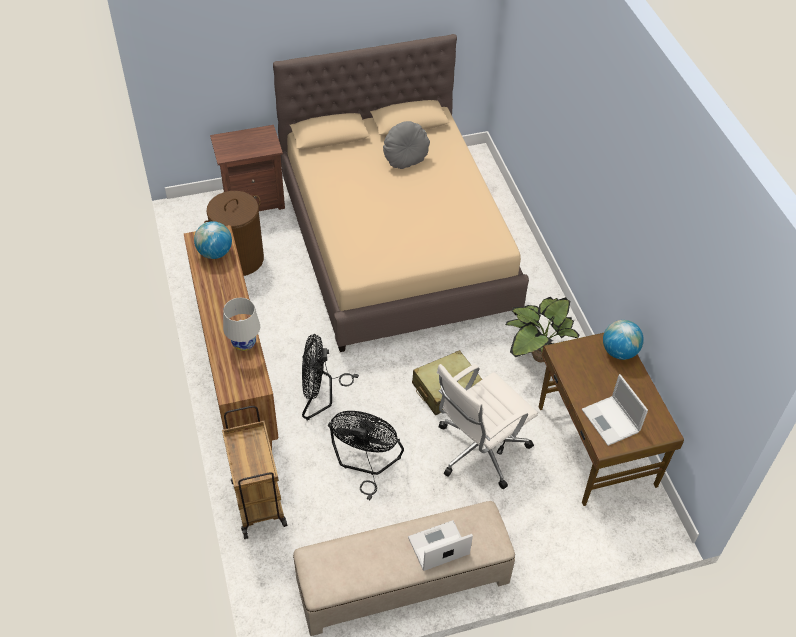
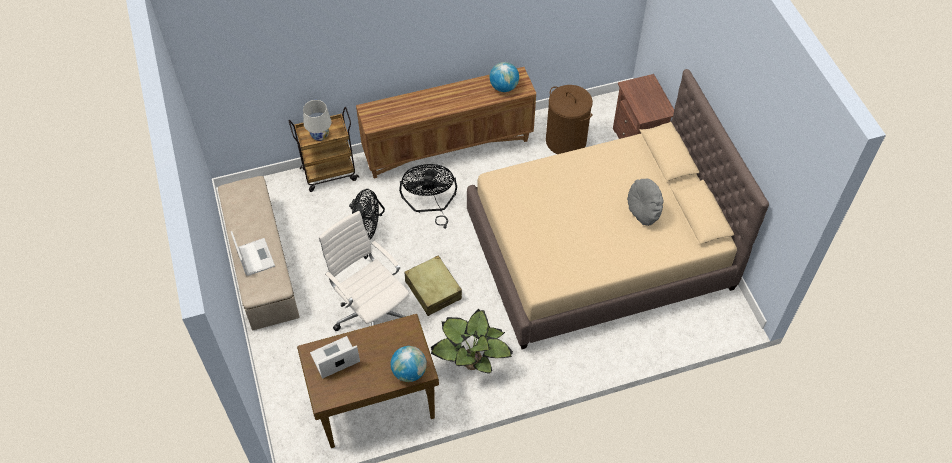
camera: 90 degrees right, 5 degrees up
white table lamp [223,298,260,351] -> white table lamp moved to [303,100,331,141]

